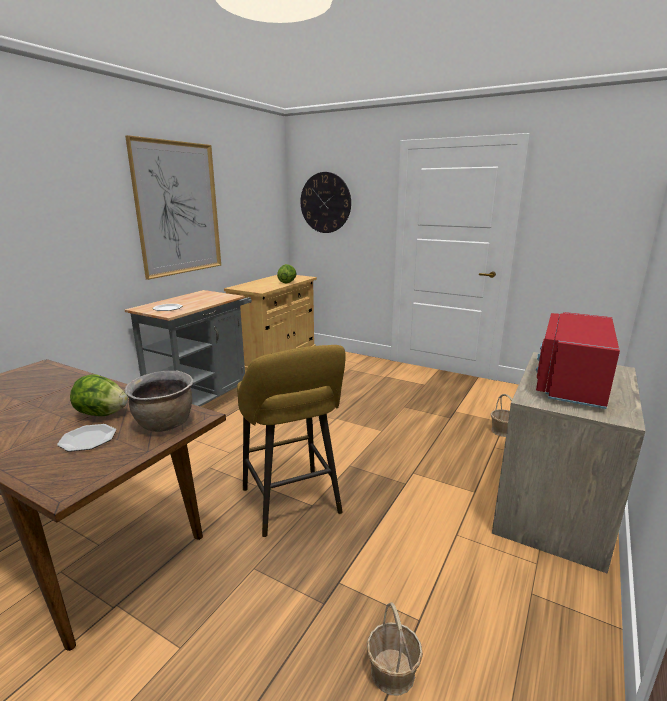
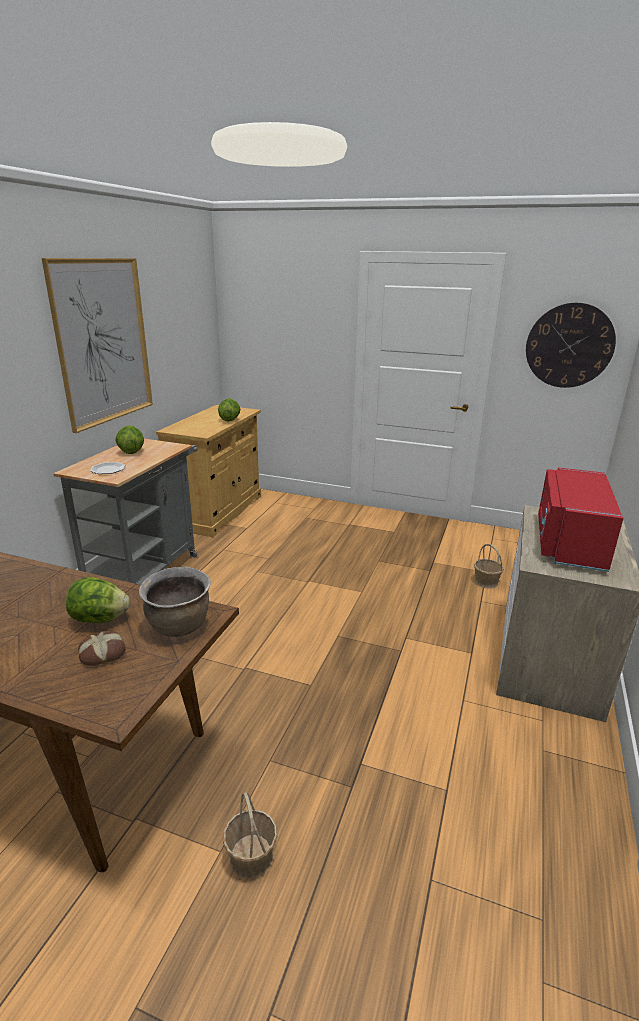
camera: 10 degrees left, 5 degrees up
plate [57,424,116,452] -> bread [78,631,126,666]
yellow stool [237,345,346,537] -> none
wall clock [300,172,351,233] -> wall clock moved to [526,303,616,388]
basket [367,602,423,696] -> basket moved to [223,792,277,879]
none -> lettuce [116,425,144,454]

